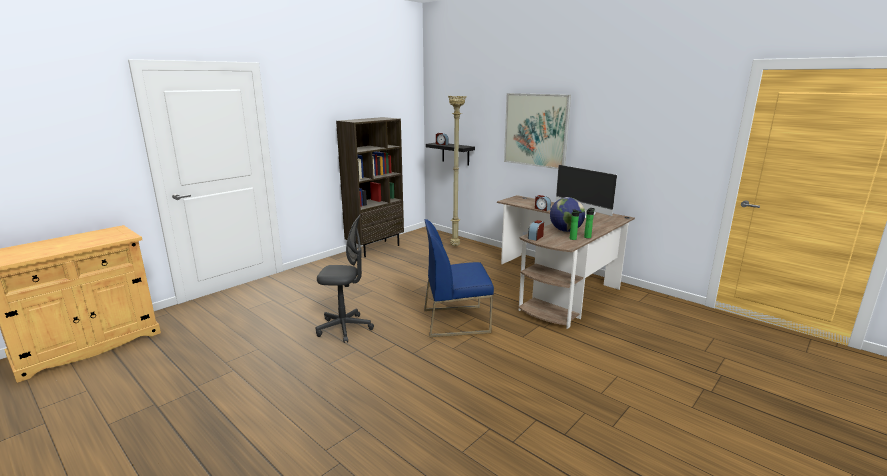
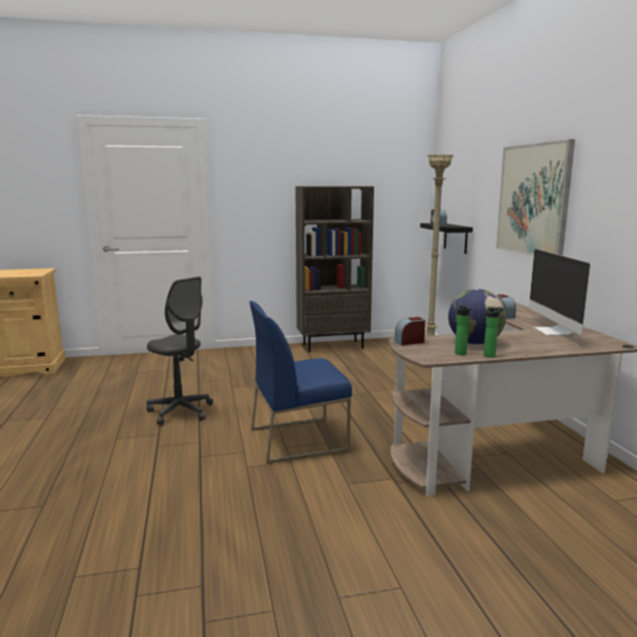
camera: 35 degrees right, 5 degrees down
blue chair [424,219,494,337] -> blue chair turned 45 degrees counterclockwise [249,301,352,464]

